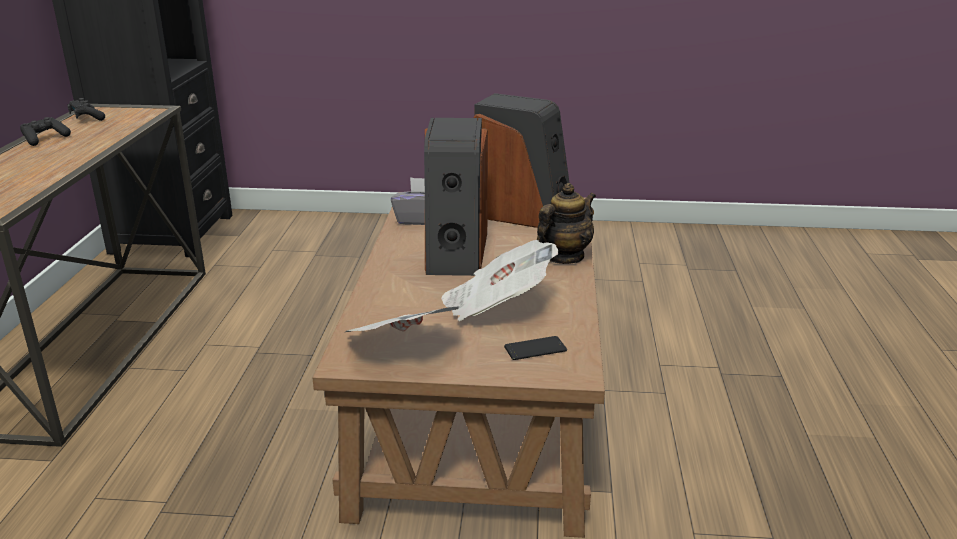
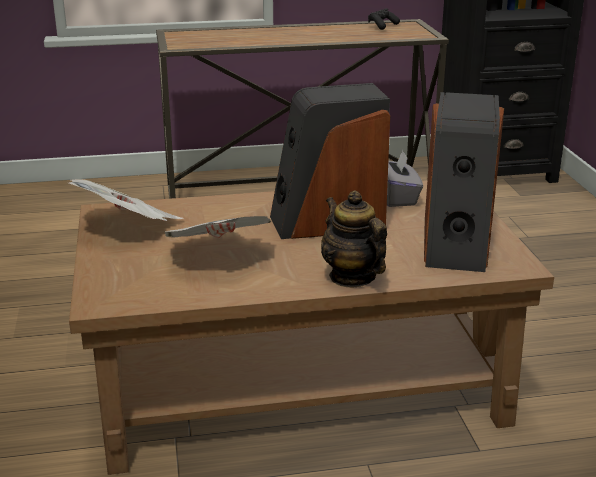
camera: 75 degrees right, 0 degrees up
black game controller [20,117,71,146] -> none
phone [504,336,567,360] -> none
teapot [537,183,596,264] -> teapot turned 150 degrees counterclockwise [321,190,387,287]

